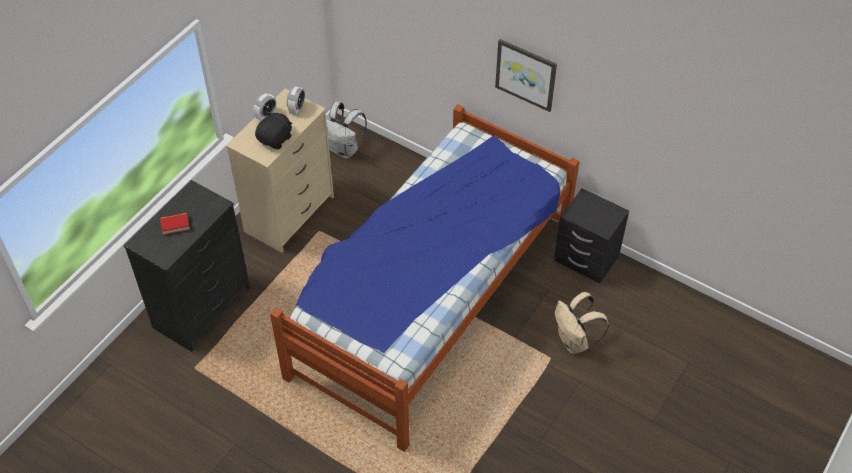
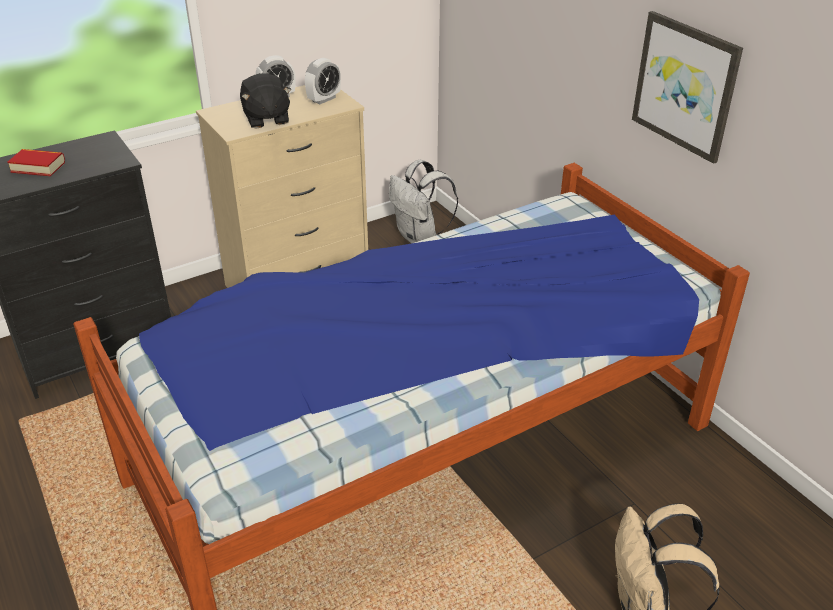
camera: 25 degrees right, 15 degrees down
black plush toy [255,111,292,149] -> black plush toy turned 105 degrees clockwise [240,73,292,128]
black nightstand [554,188,629,283] -> none

